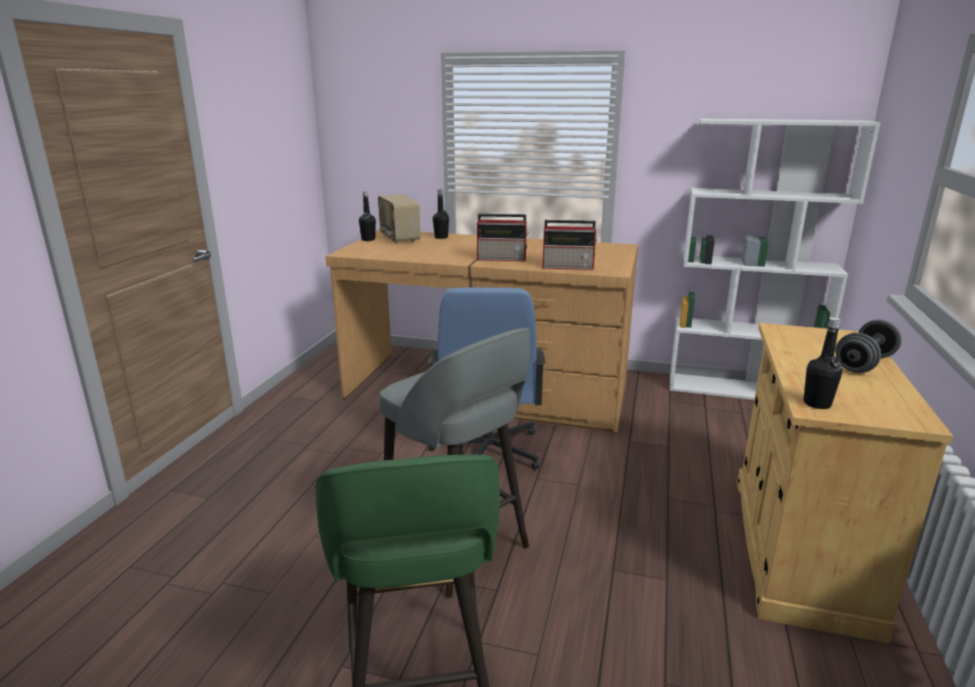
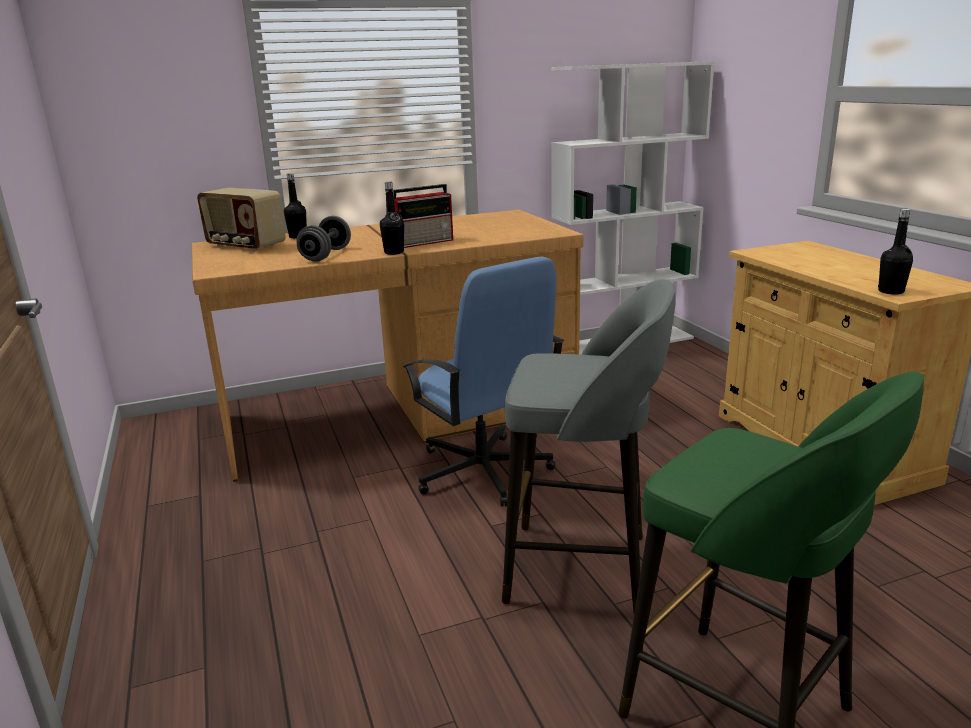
camera: 35 degrees left, 0 degrees up
black bottle [359,191,376,241] -> black bottle moved to [380,182,404,255]
radio [543,220,598,270] -> none
grey dumbbell [835,320,902,373] -> grey dumbbell moved to [296,216,351,262]

